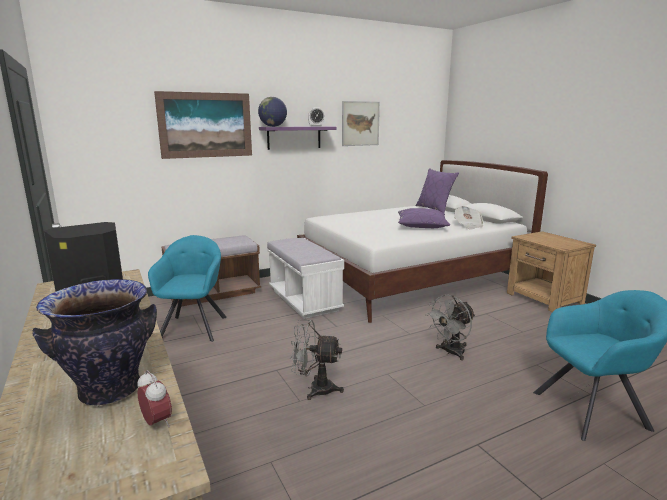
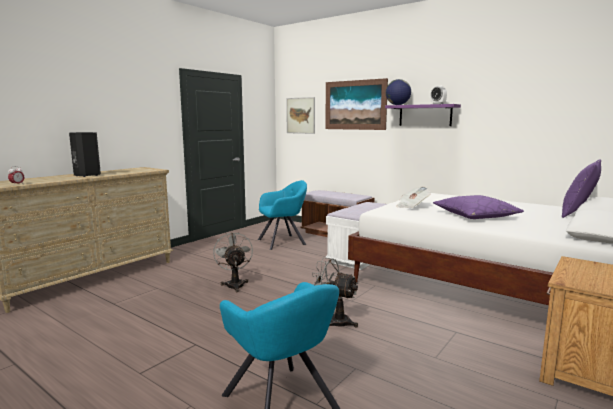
camera: 65 degrees right, 5 degrees down
vase [32,279,157,405] -> none
picture [342,101,380,146] -> picture moved to [286,97,315,134]
newspaper [454,206,483,229] -> newspaper moved to [396,186,431,208]

